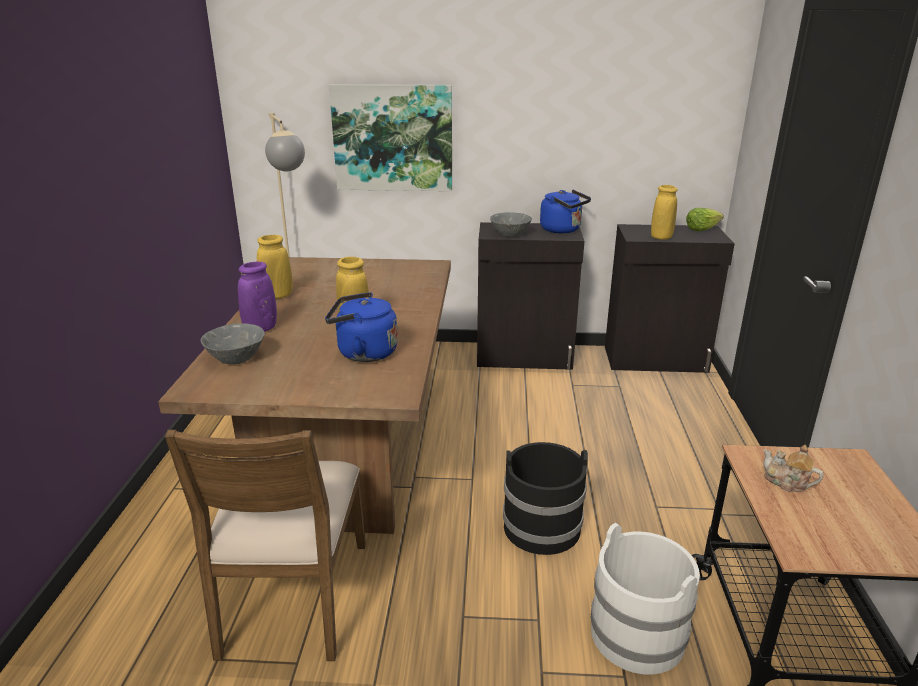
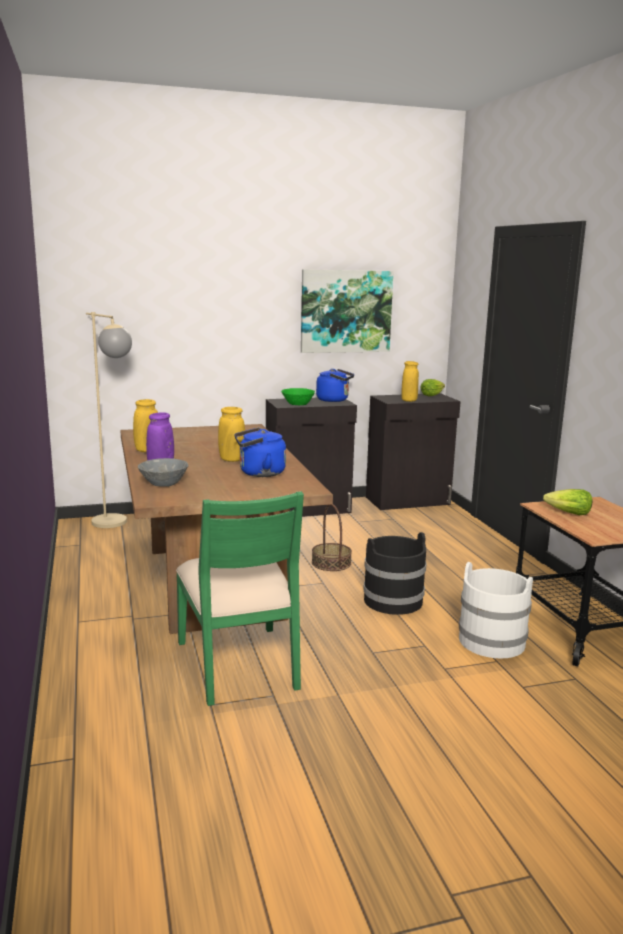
camera: 20 degrees left, 10 degrees down
brown chair [165,430,366,661] -> green chair [176,491,304,706]
picture [329,84,452,191] -> picture moved to [301,269,394,353]
grey bowl [490,212,532,237] -> green bowl [281,388,315,405]
teapot [763,445,823,492] -> lettuce [543,489,592,515]
none -> basket [312,504,352,571]

